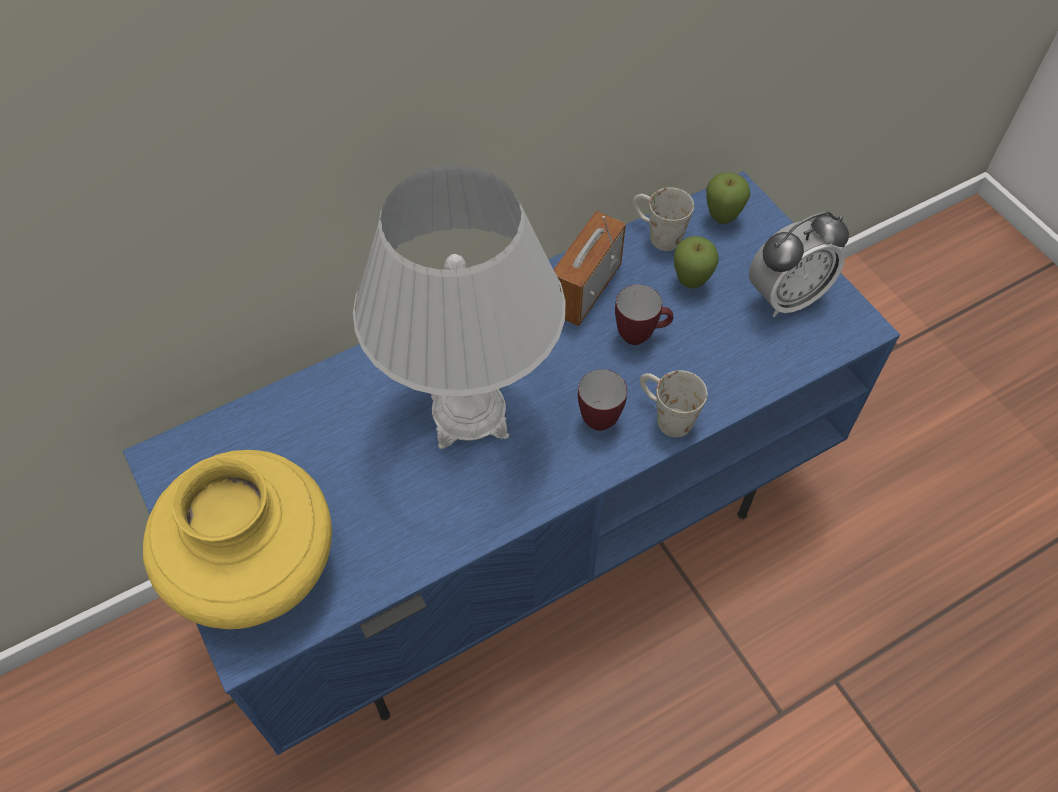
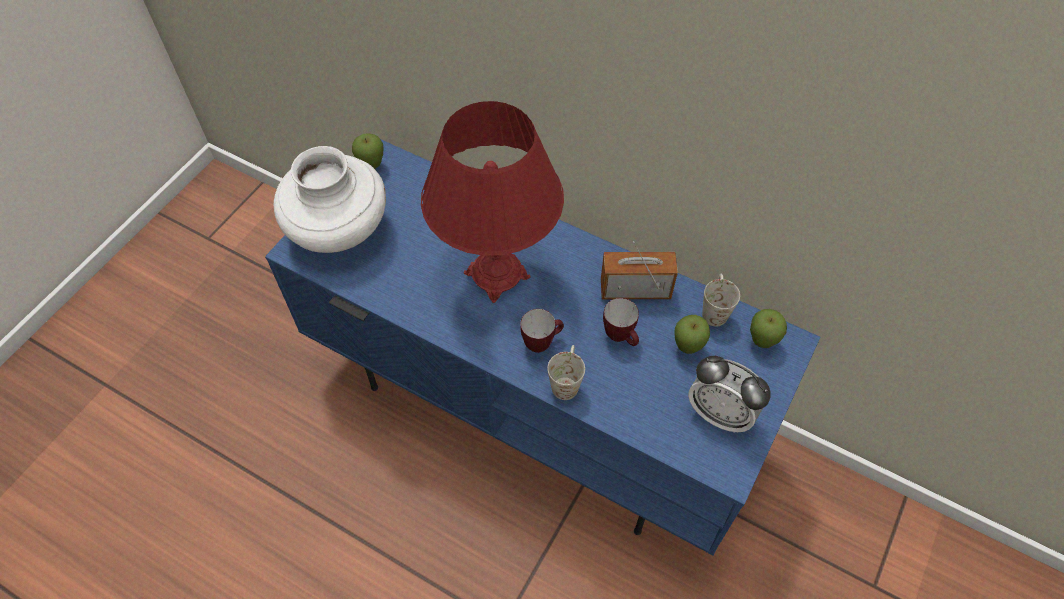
camera: 60 degrees right, 0 degrees up
yellow vase [143,450,332,629] -> white vase [274,146,386,253]
white table lamp [353,165,566,449] -> red table lamp [421,101,564,303]
none -> apple [352,133,383,169]

